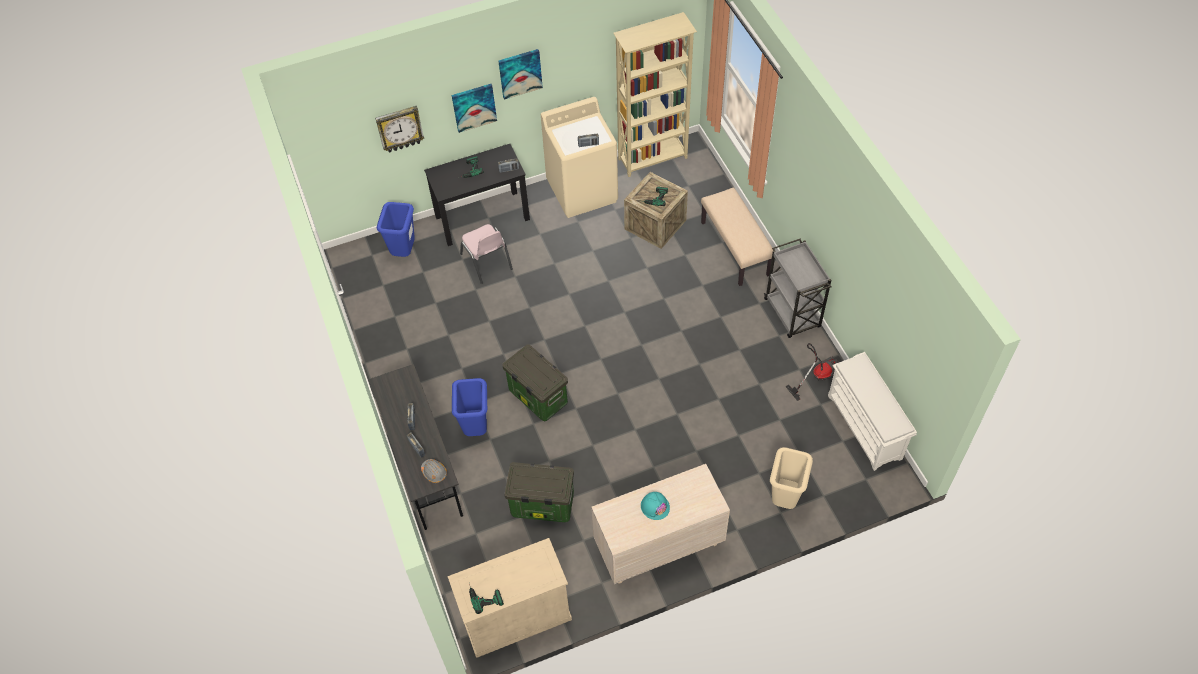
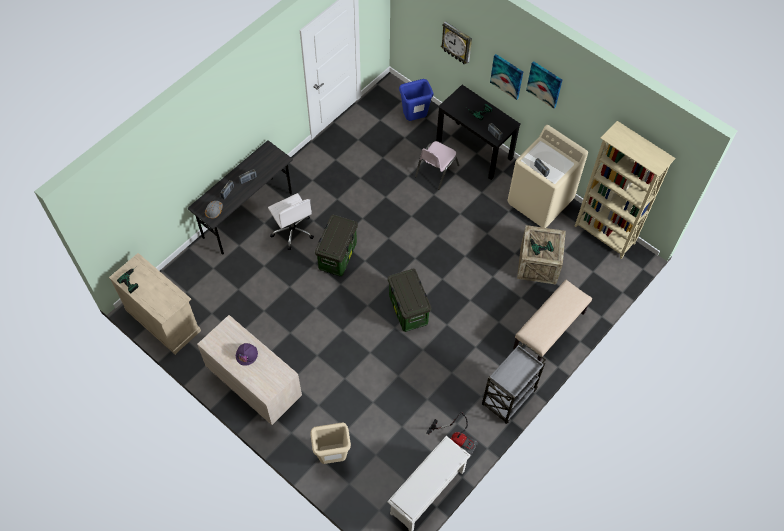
camera: 60 degrees right, 5 degrees up
blue trash can [452,378,487,436] -> white office chair [268,193,314,250]
storage box [504,462,574,522] -> storage box moved to [388,269,431,332]
turquoise hard hat [641,492,670,520] -> purple hard hat [236,343,258,366]

